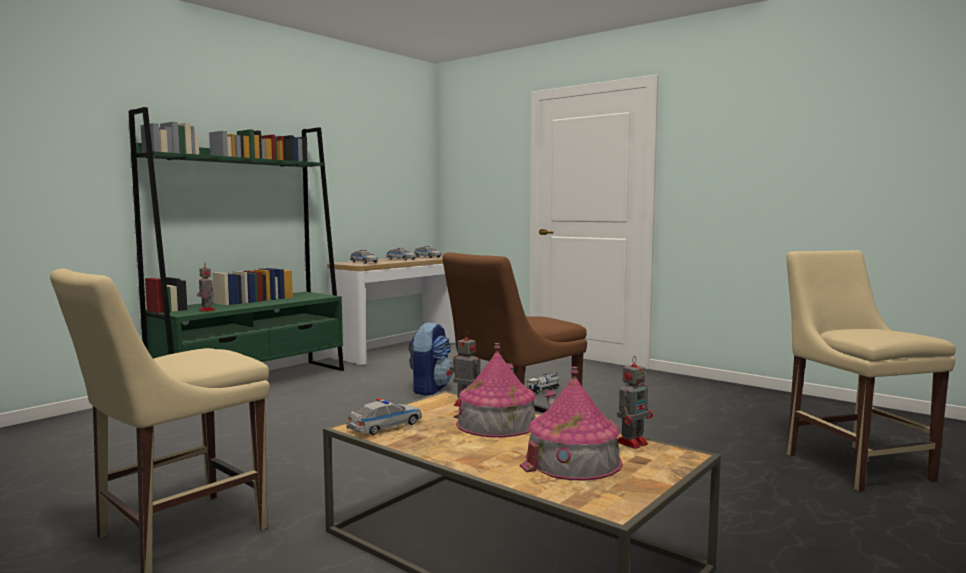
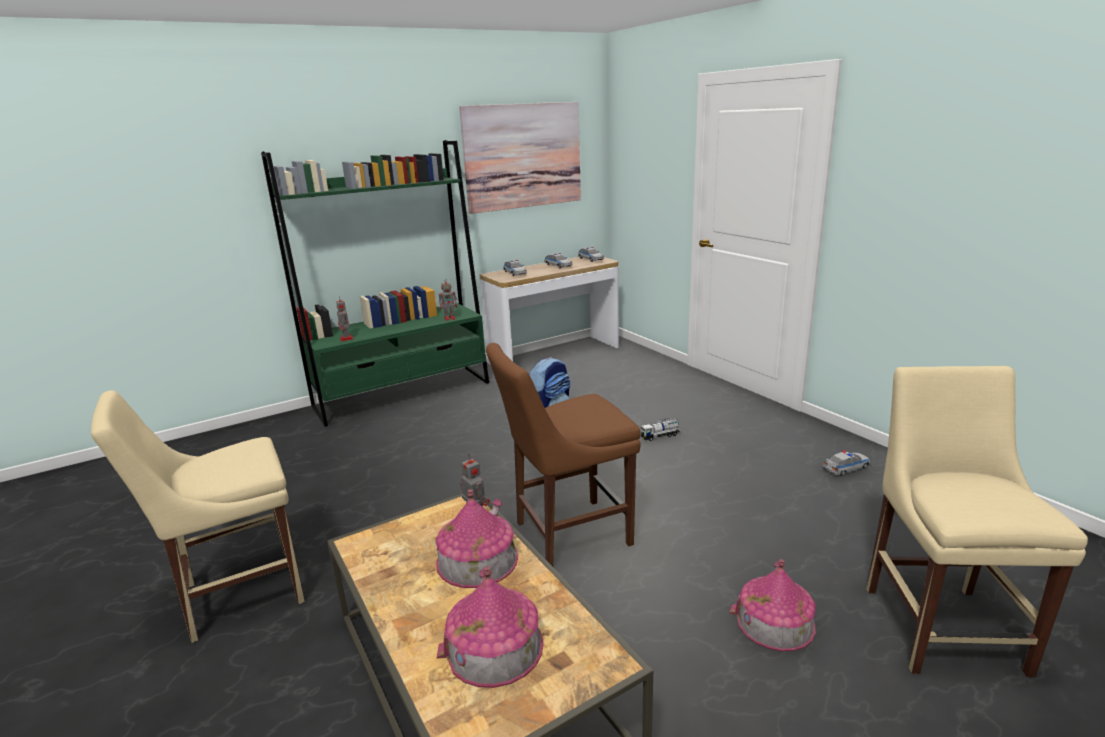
camera: 20 degrees right, 15 degrees up
toy car [346,398,422,435] -> toy car moved to [822,450,871,476]
toy robot [617,356,653,449] -> toy robot moved to [439,278,457,321]
none -> picture [459,102,581,214]
none -> toy house [729,559,816,651]

